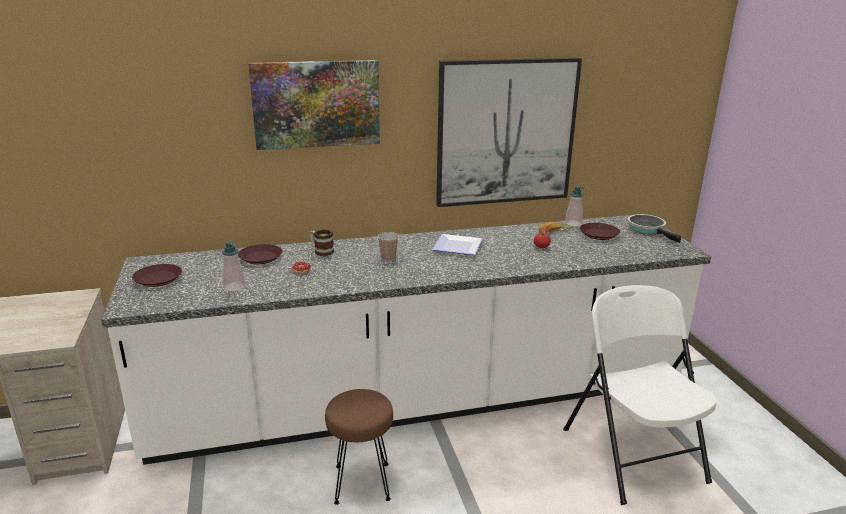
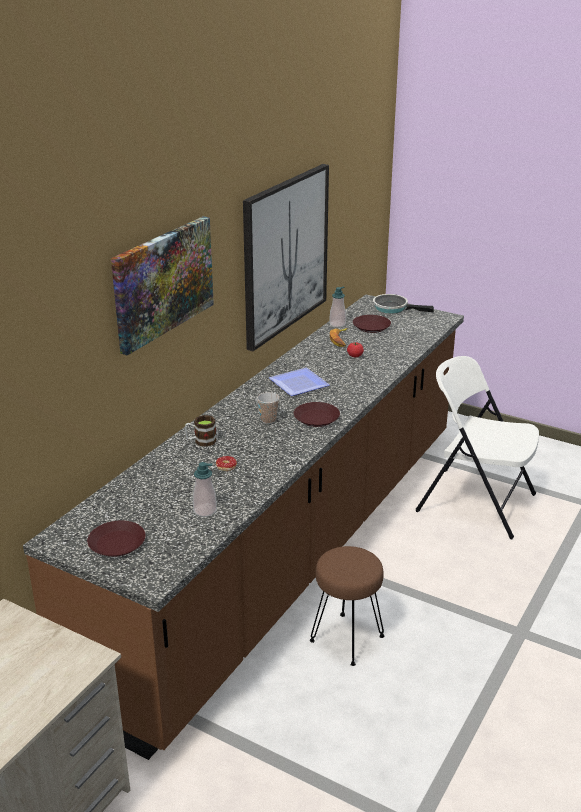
camera: 45 degrees left, 5 degrees up
white counter [101,215,711,465] -> brown counter [23,295,464,760]
brown plate [238,244,282,264] -> brown plate moved to [294,402,340,427]

